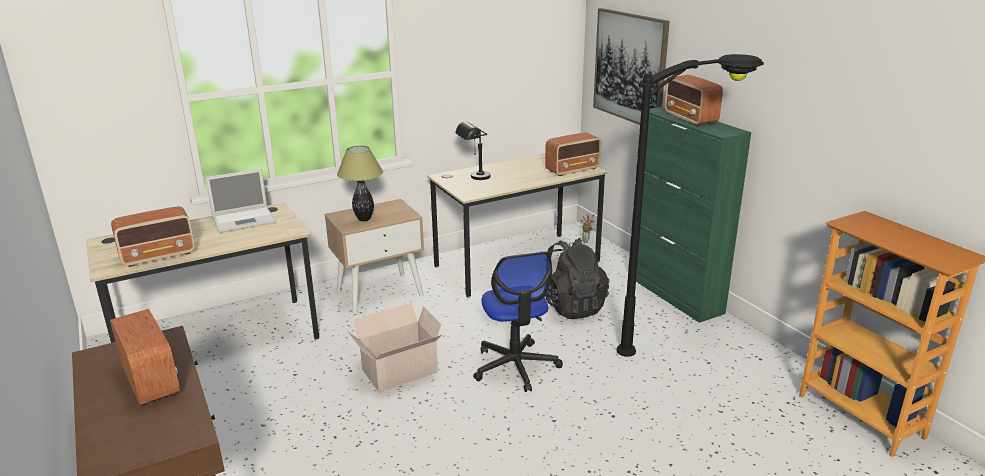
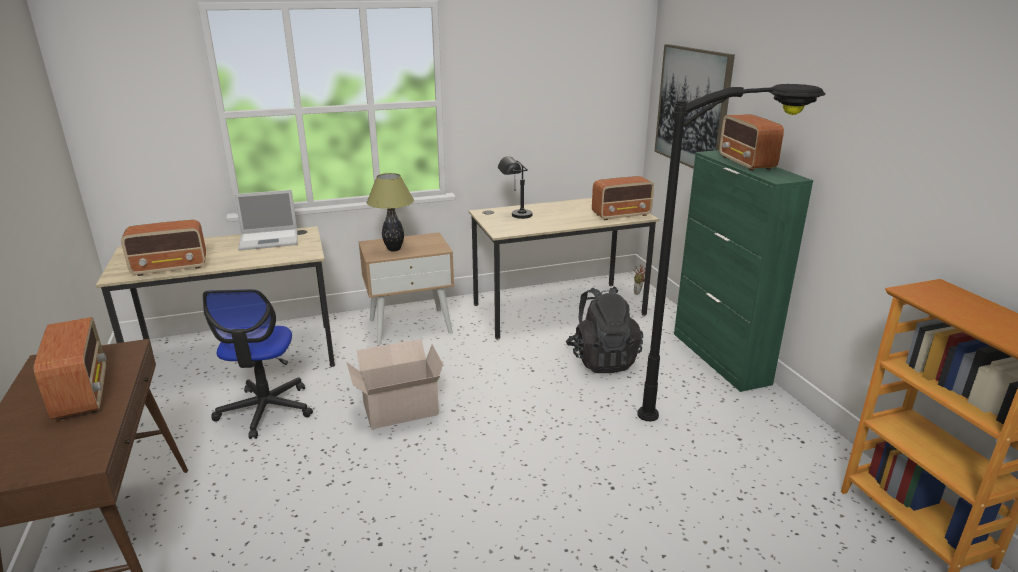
camera: 10 degrees right, 0 degrees up
office chair [473,252,563,392] -> office chair moved to [203,289,313,439]

